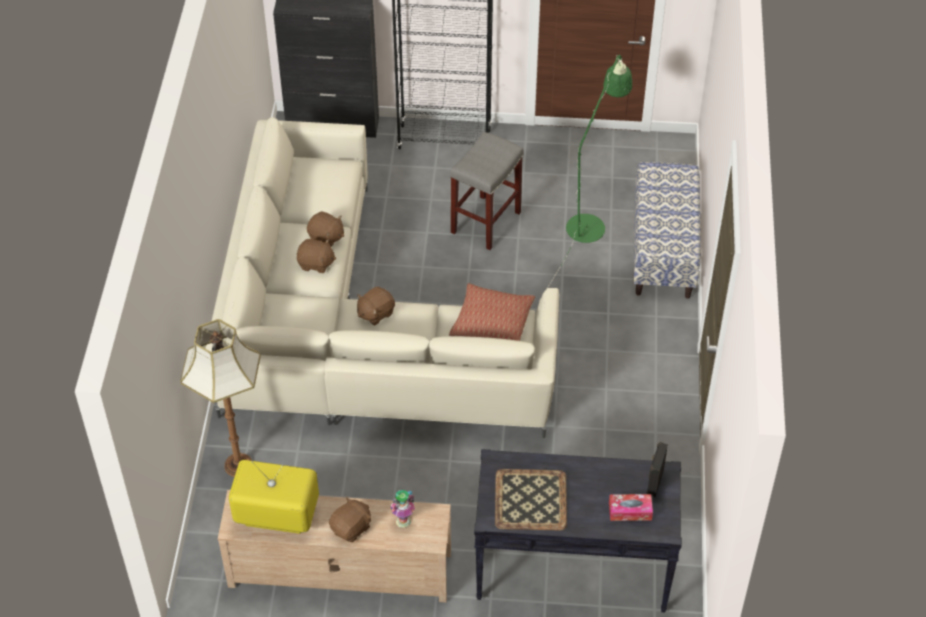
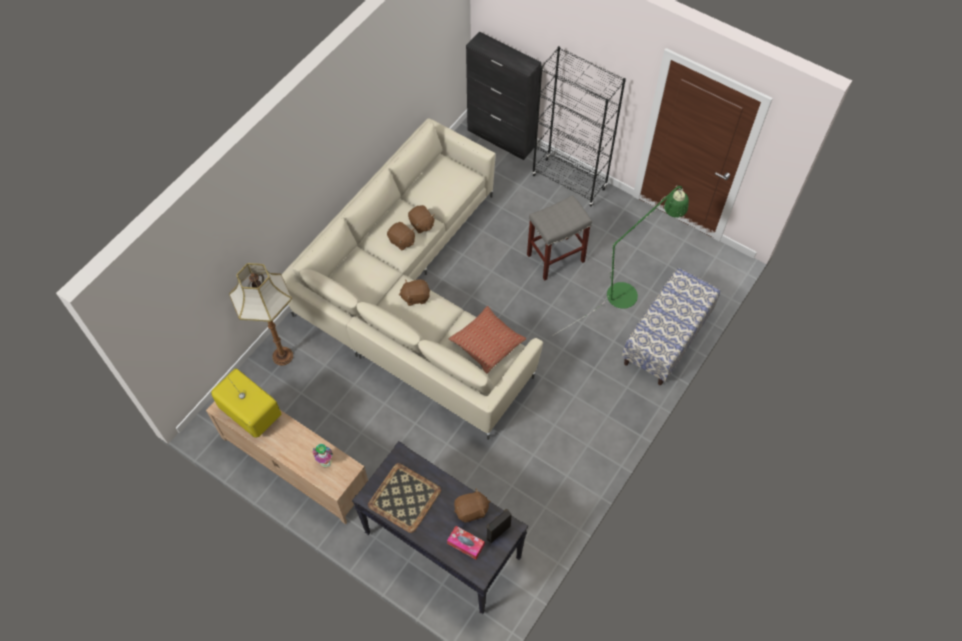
camera: 30 degrees right, 10 degrees up
brown plush toy [329,497,371,542] -> brown plush toy moved to [454,488,490,522]

